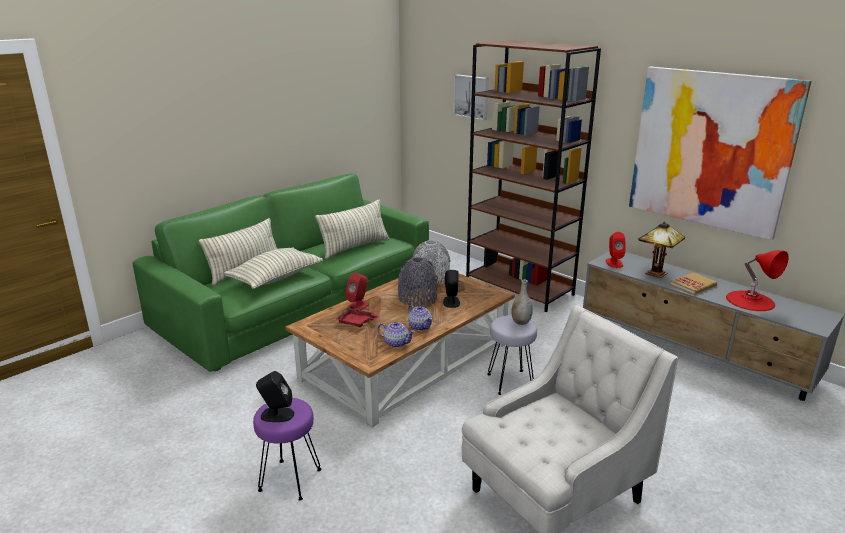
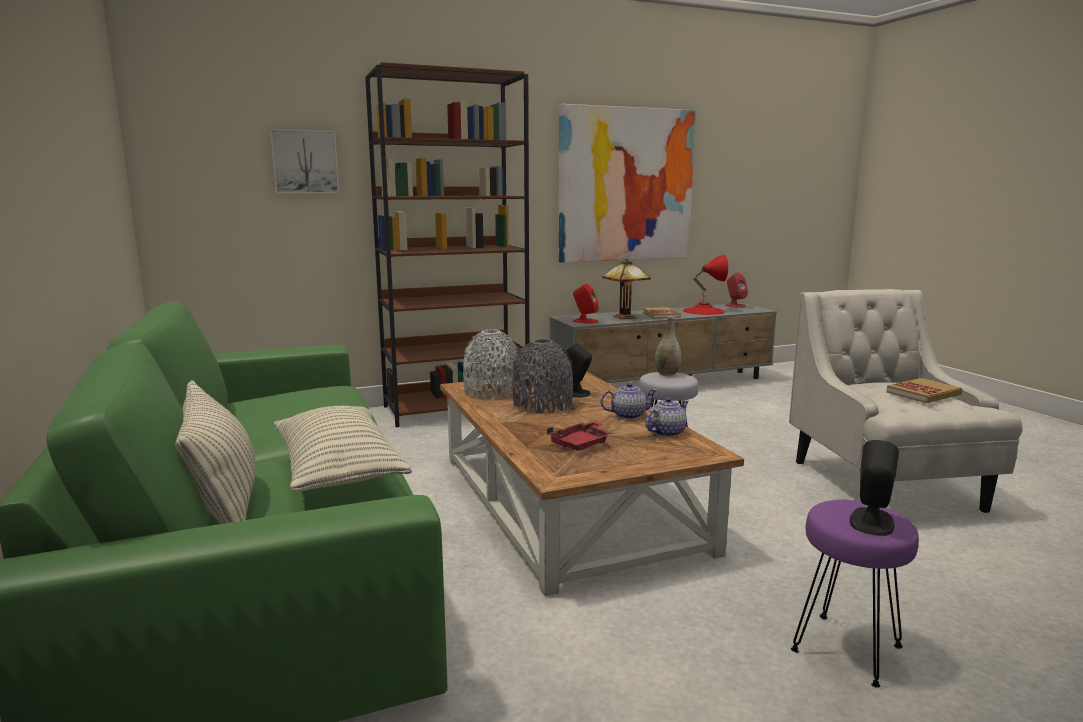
camera: 65 degrees left, 10 degrees down
pillow [315,199,390,259] -> none
red speaker [345,273,369,310] -> red speaker moved to [725,273,748,308]
none -> book [886,378,962,403]

